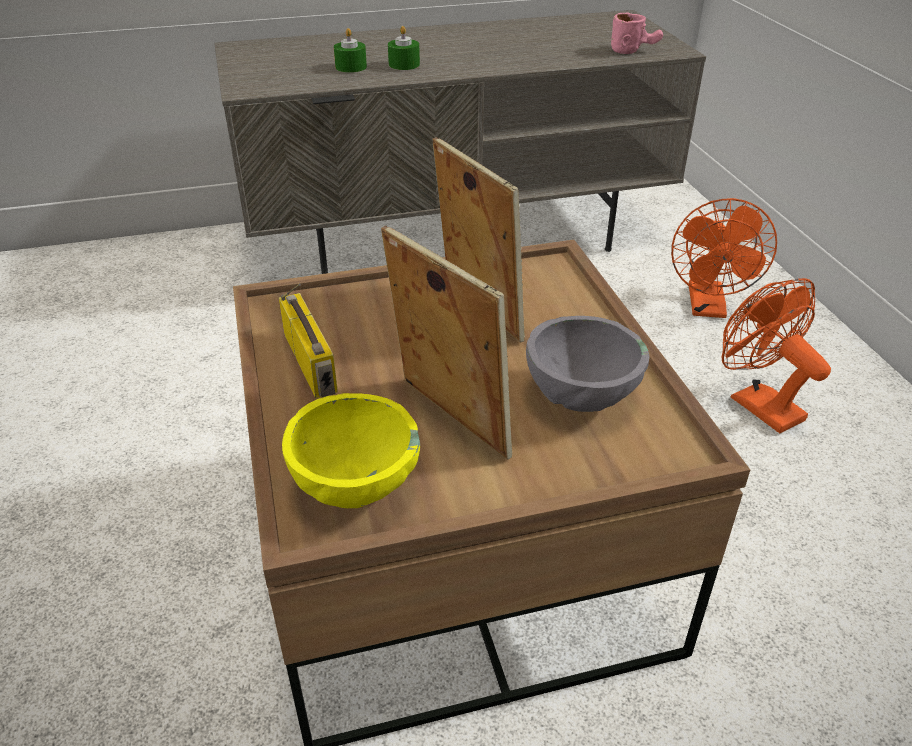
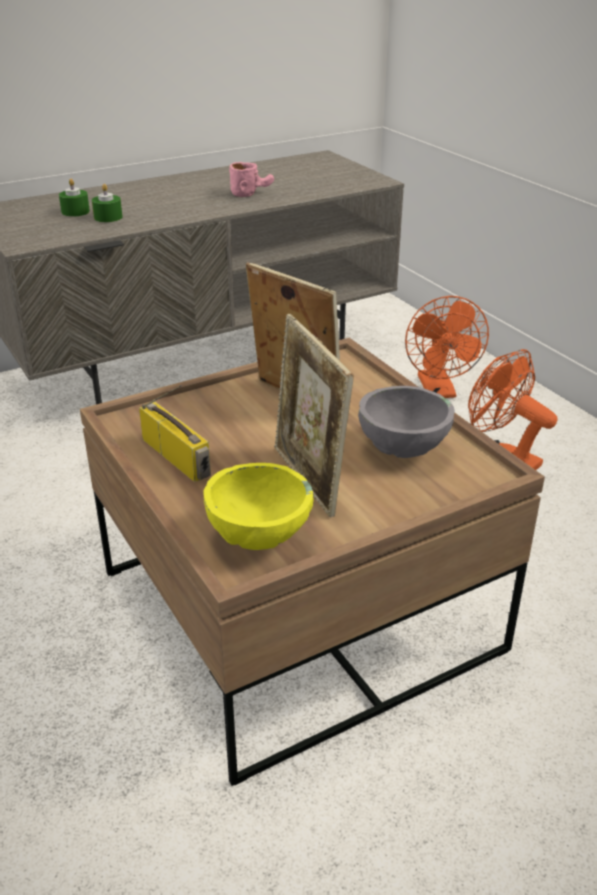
camera: 15 degrees left, 5 degrees down
picture frame [381,226,512,460] -> picture frame turned 150 degrees counterclockwise [274,314,354,518]
green candle [388,26,420,70] -> green candle moved to [59,179,90,217]
pink mug [611,12,663,54] -> pink mug moved to [229,162,274,197]

